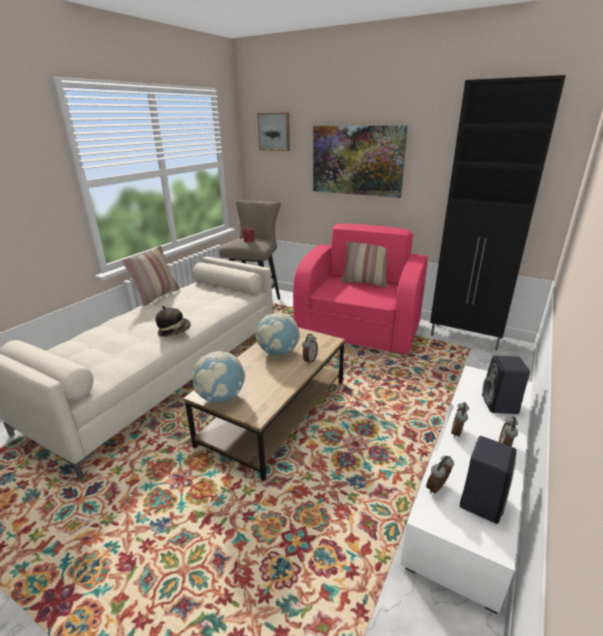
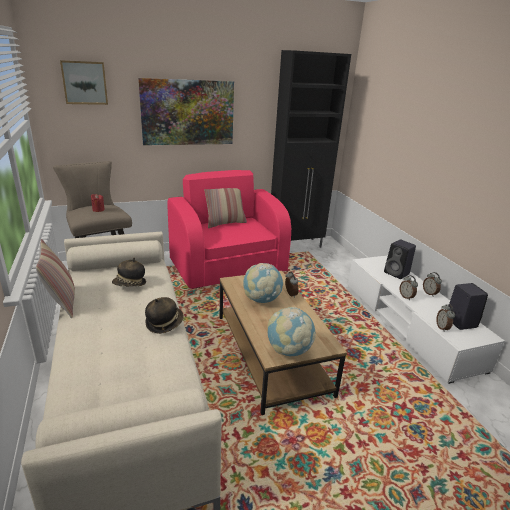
camera: 50 degrees left, 0 degrees up
none -> hat [112,257,146,287]

